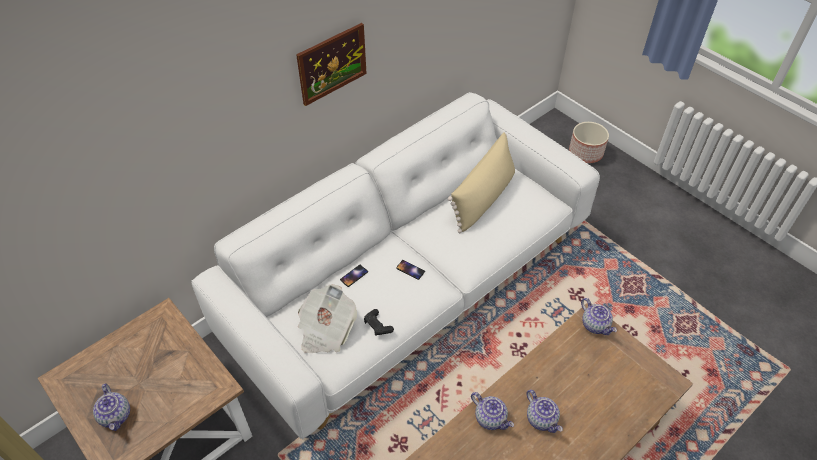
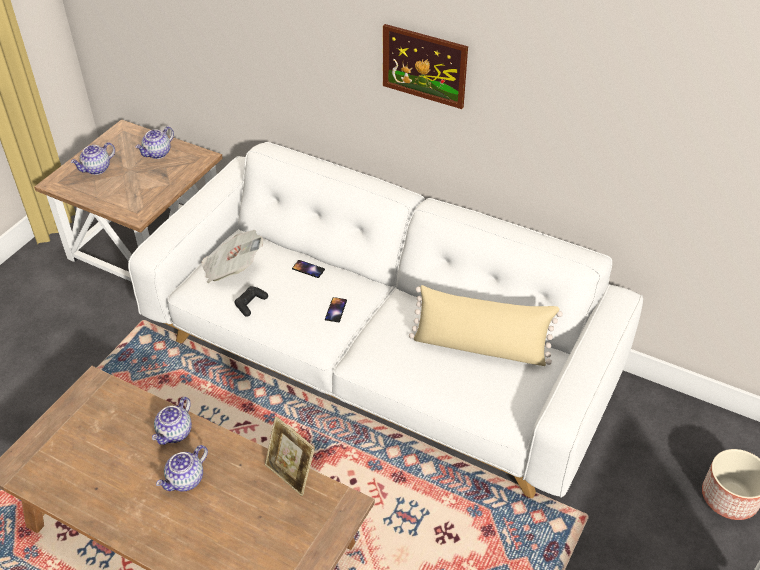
camera: 70 degrees right, 5 degrees down
teapot [581,298,617,335] -> teapot moved to [135,126,174,159]
none -> picture frame [265,416,315,496]

